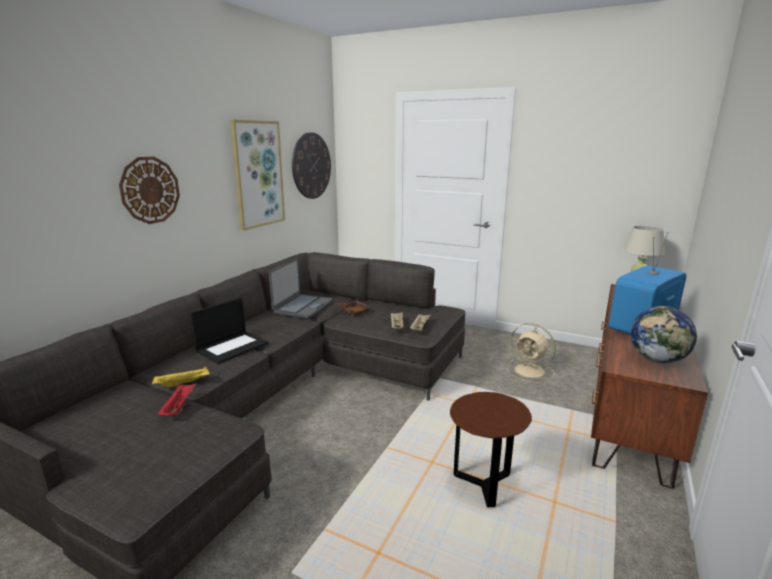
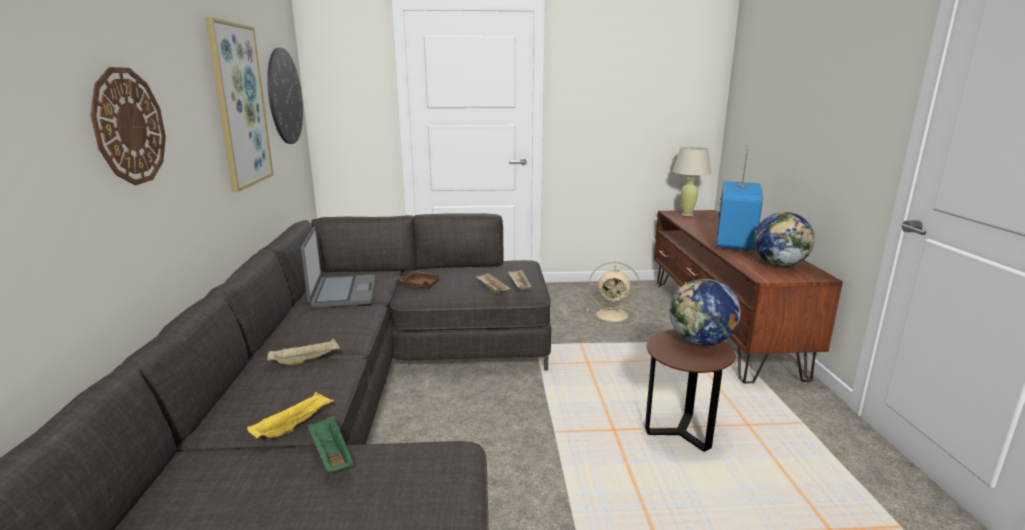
camera: 30 degrees left, 0 degrees up
red tray [157,384,197,416] -> green tray [307,415,354,472]
laptop [190,297,269,364] -> beige tray [267,339,340,365]
none -> globe [669,279,741,345]

